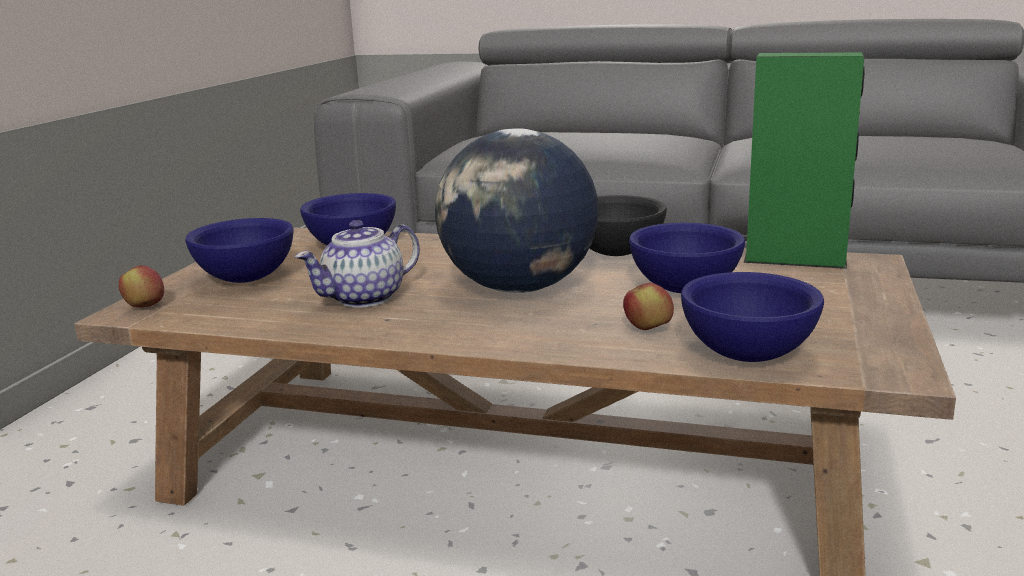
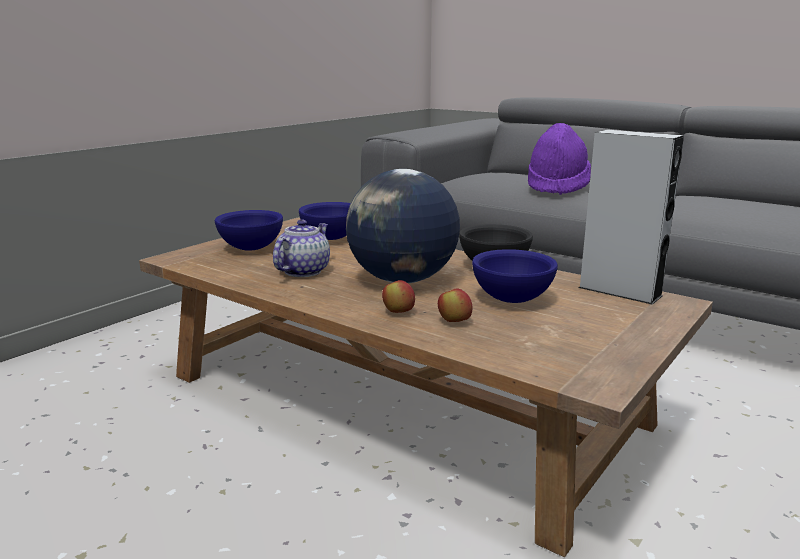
camera: 20 degrees right, 0 degrees up
apple [119,265,164,308] -> apple moved to [382,280,415,313]
teapot [295,220,420,308] -> teapot turned 135 degrees clockwise [273,219,330,277]
blue bowl [681,272,824,362] -> none
green speaker [744,52,865,269] -> grey speaker [578,130,684,305]
none -> purple hat [528,123,591,195]

